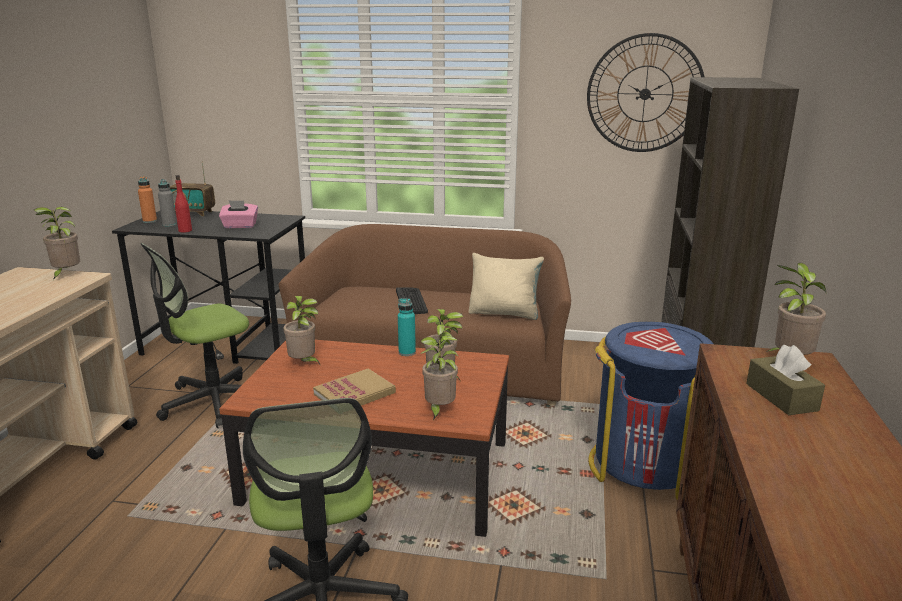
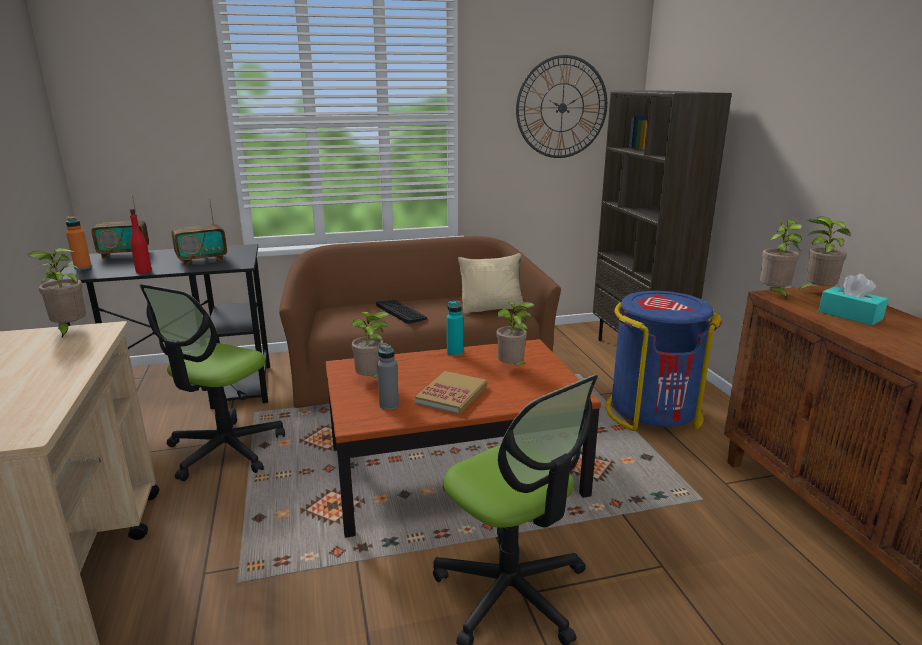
camera: 25 degrees left, 0 degrees up
grey bottle [158,179,177,227] -> grey bottle moved to [377,343,399,410]
pink tissue box [219,200,258,228] -> radio [172,199,227,266]
potted plant [421,335,458,420] -> potted plant moved to [760,220,802,300]
brown tissue box [746,345,825,415] -> turquoise tissue box [819,274,888,326]

